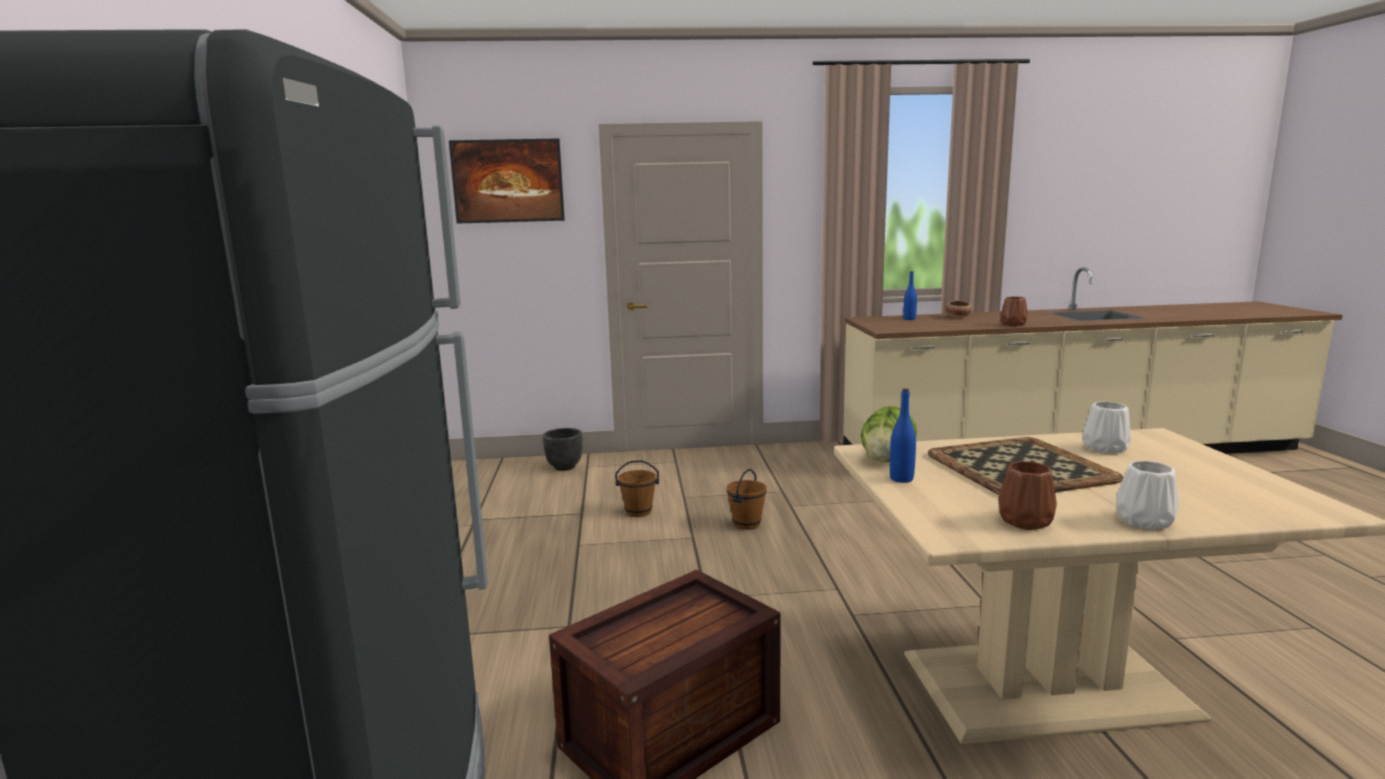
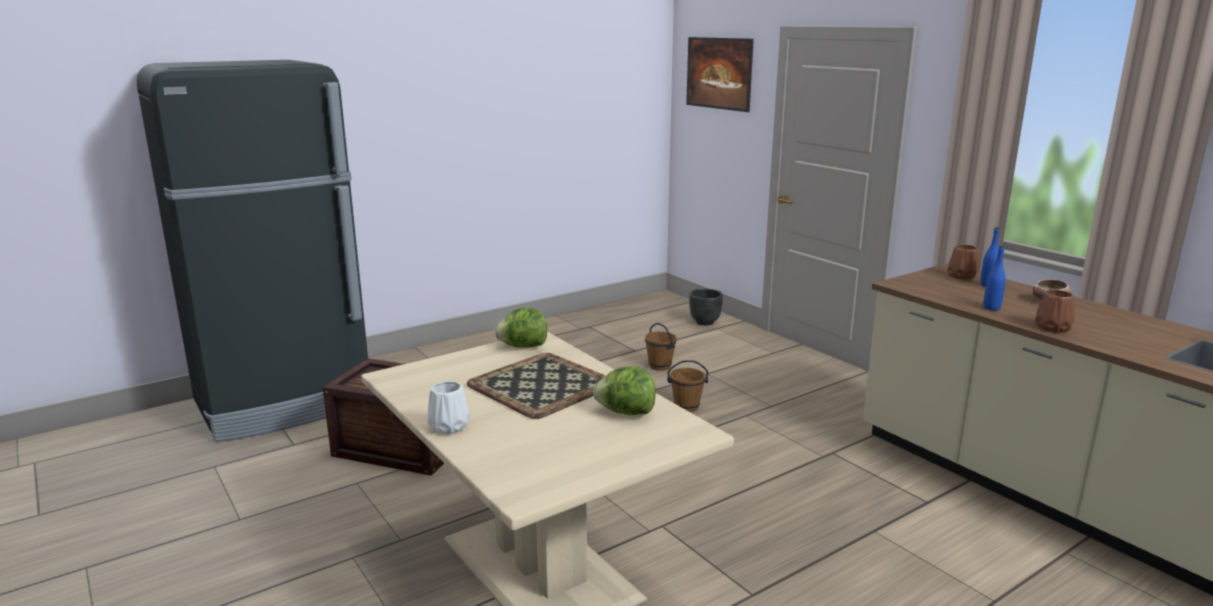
camera: 60 degrees right, 5 degrees up
blue bottle [890,388,916,483] -> blue bottle moved to [983,245,1006,311]
brown vase [998,461,1057,530] -> brown vase moved to [948,245,979,280]
white vase [1083,402,1131,454] -> lettuce [594,366,656,415]

